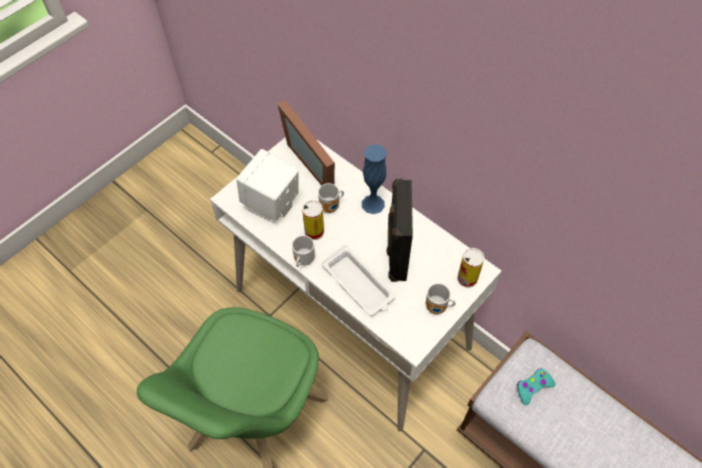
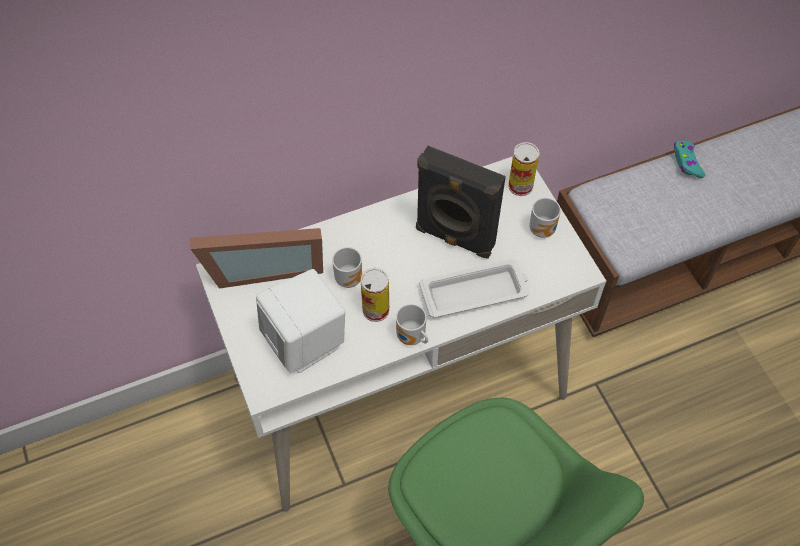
camera: 65 degrees left, 0 degrees up
blue vase [362,145,387,214] -> none
turquoise game controller [517,368,555,405] -> turquoise game controller moved to [674,140,705,178]

